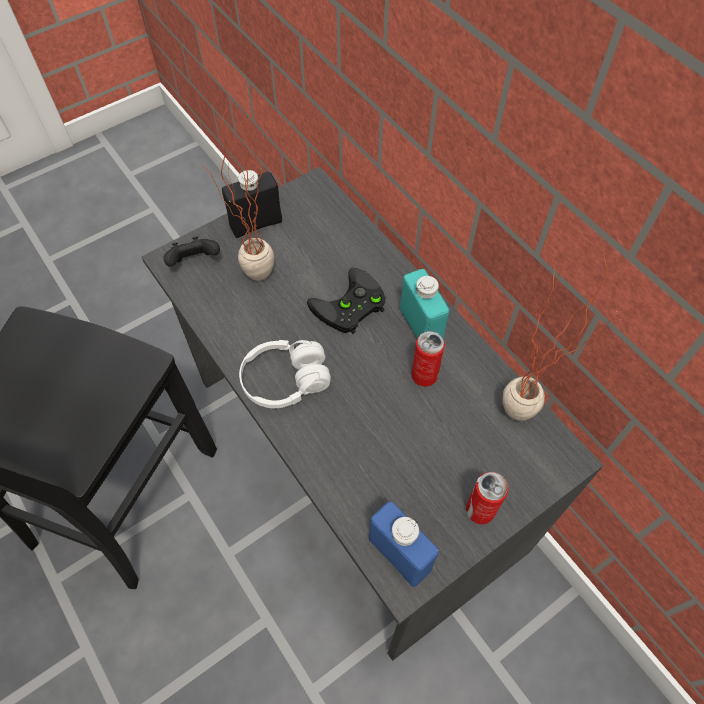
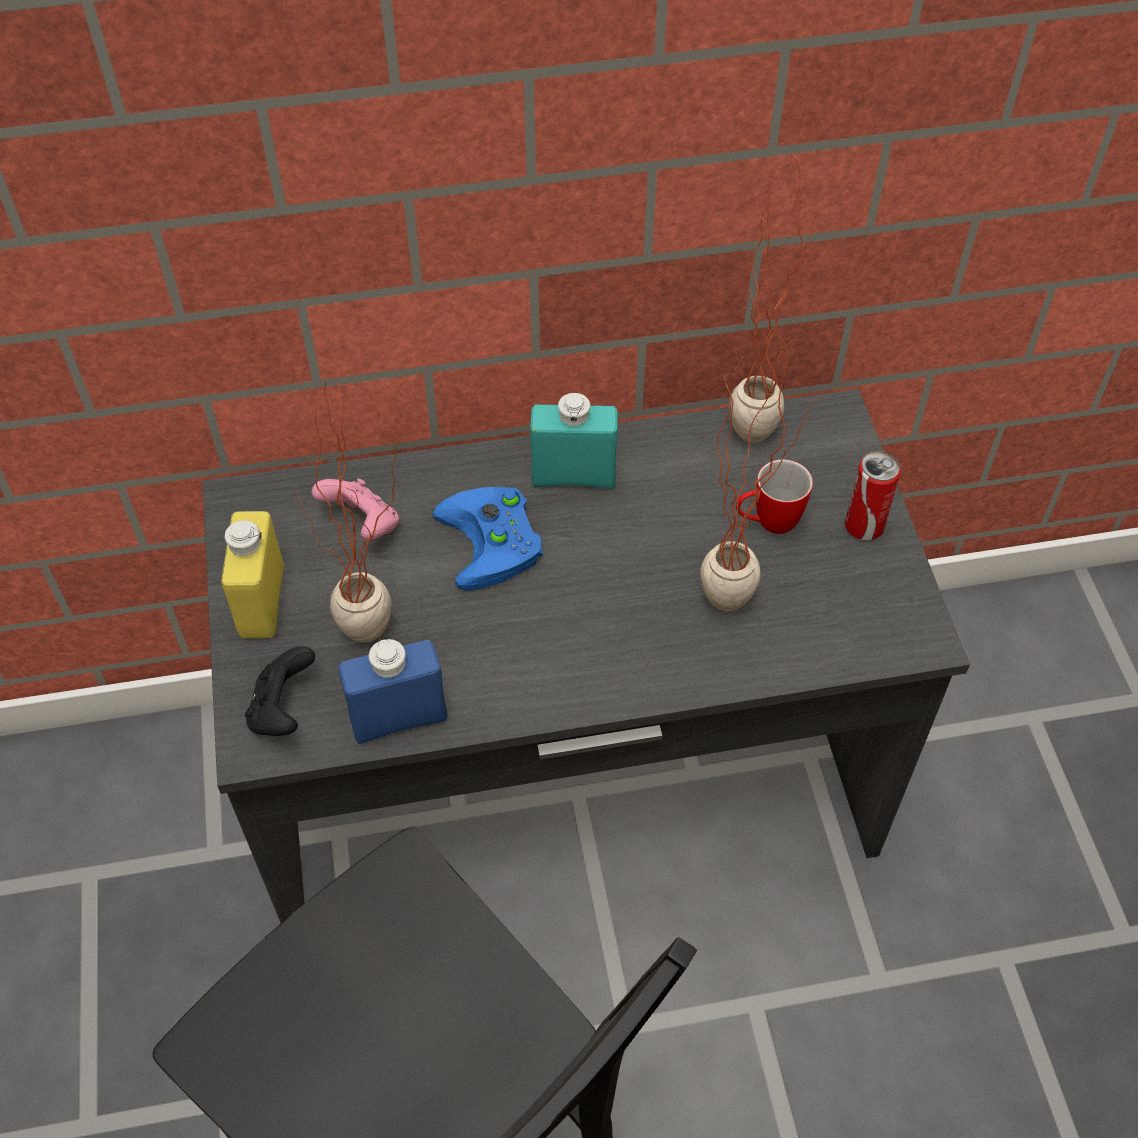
camera: 65 degrees left, 5 degrees down
black bottle [222,170,282,238] -> yellow bottle [221,511,284,638]
white headphones [239,340,331,408] -> none
black game controller [307,268,386,334] -> blue game controller [432,487,543,591]
blue bottle [369,502,439,587] -> blue bottle moved to [339,638,447,744]
can [411,331,445,387] -> none
none -> pink game controller [312,479,399,540]
none -> potted plant [700,329,824,611]
none -> mug [736,459,813,534]

